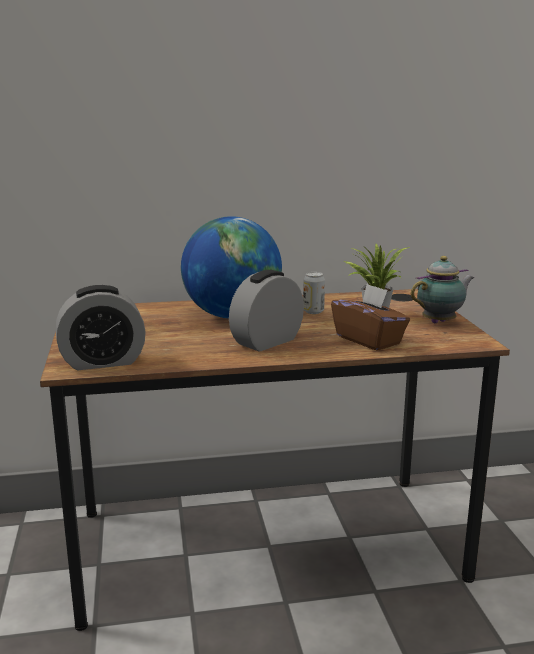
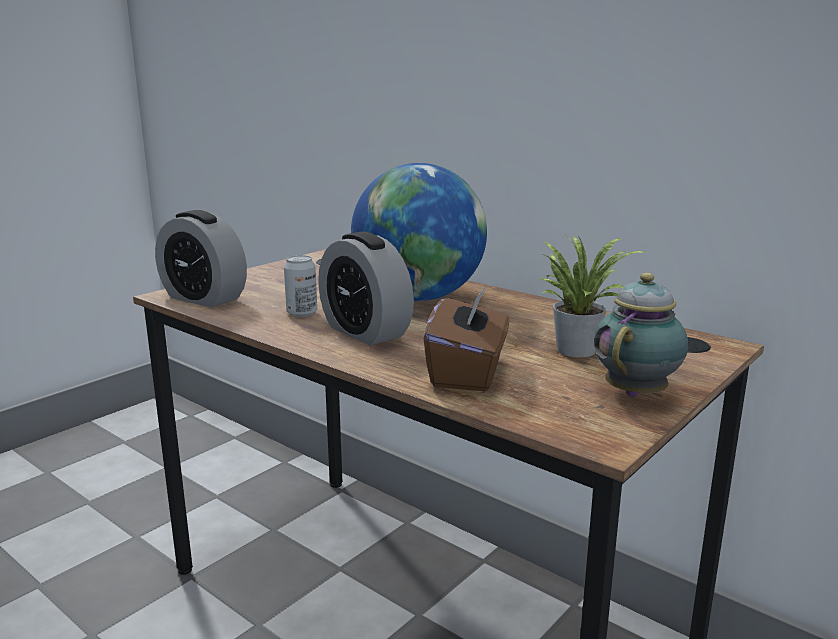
camera: 50 degrees right, 0 degrees up
alarm clock [229,270,304,352] -> alarm clock turned 135 degrees counterclockwise [318,232,414,346]
can [303,272,325,314] -> can moved to [284,255,317,317]
teapot [411,256,474,323] -> teapot turned 75 degrees counterclockwise [594,273,688,397]

